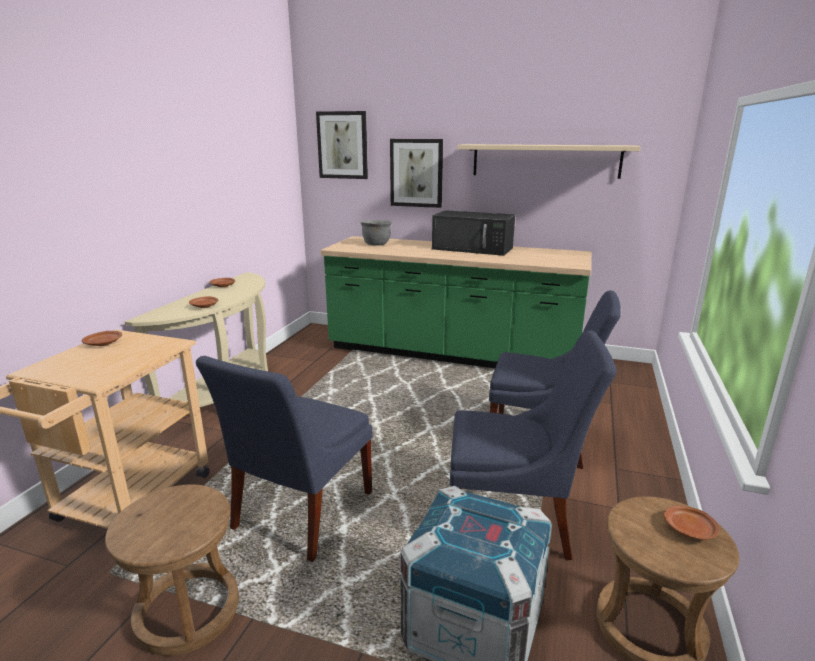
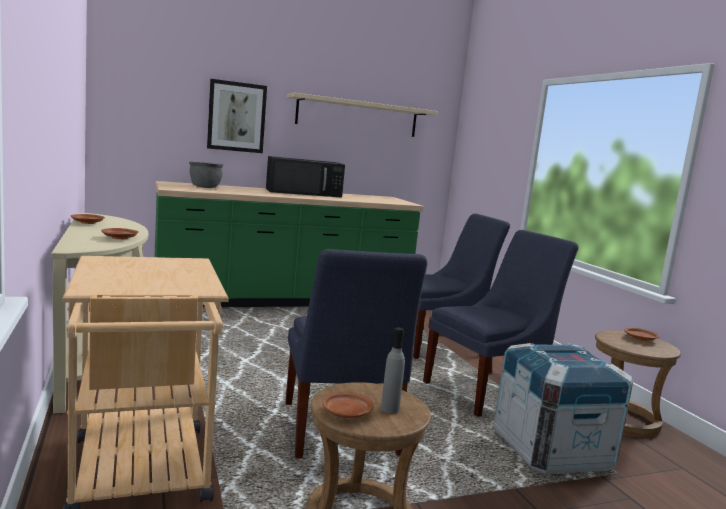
camera: 40 degrees left, 10 degrees down
brown plate [82,331,122,346] -> brown plate moved to [322,392,374,418]
picture [316,111,368,179] -> none
none -> grey bottle [381,328,405,414]

